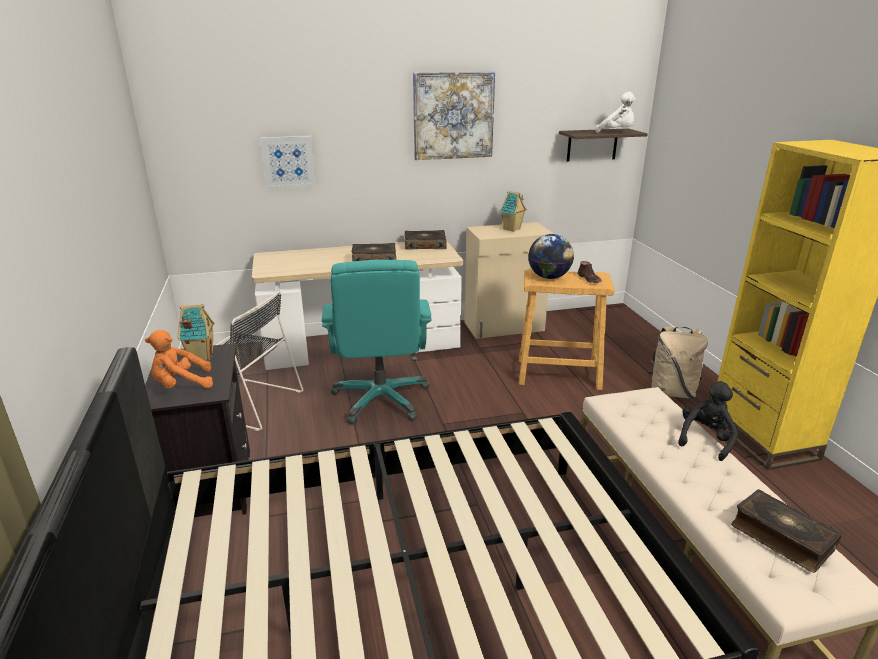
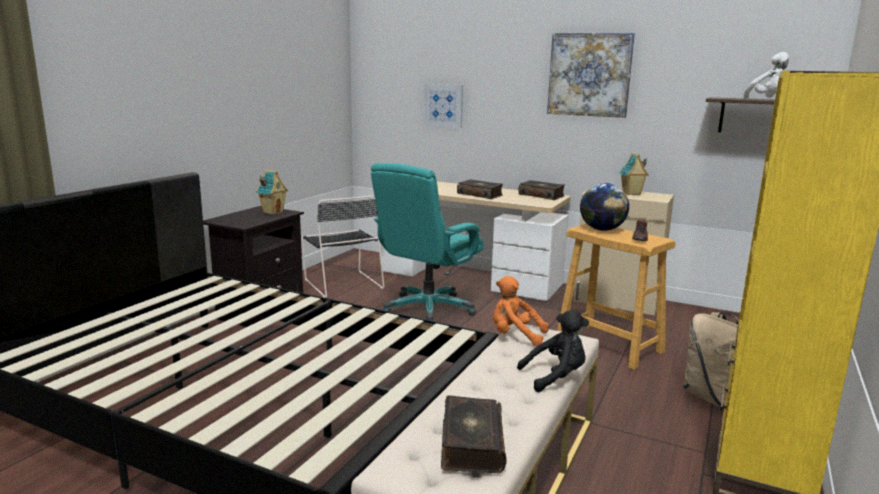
camera: 40 degrees right, 10 degrees down
orange plush toy [145,330,213,388] -> orange plush toy moved to [493,276,549,346]

